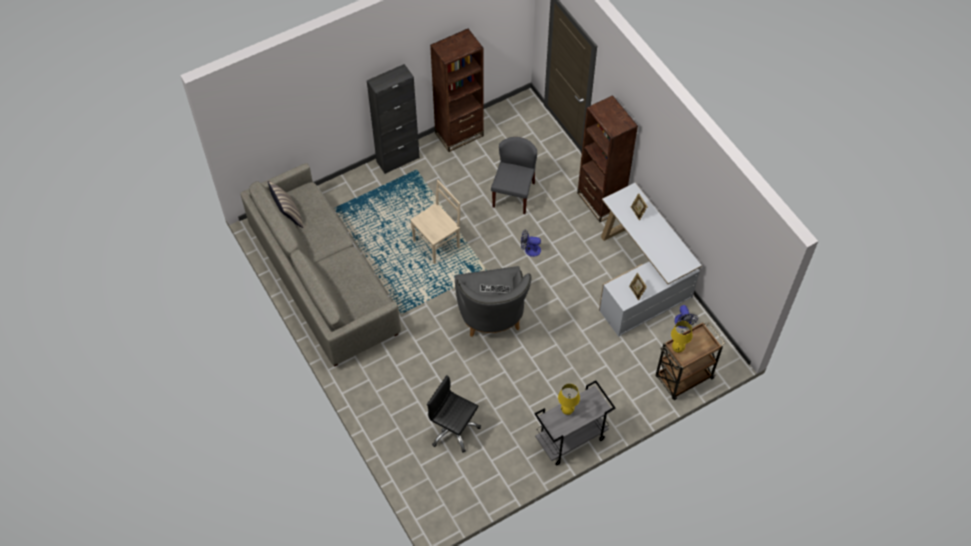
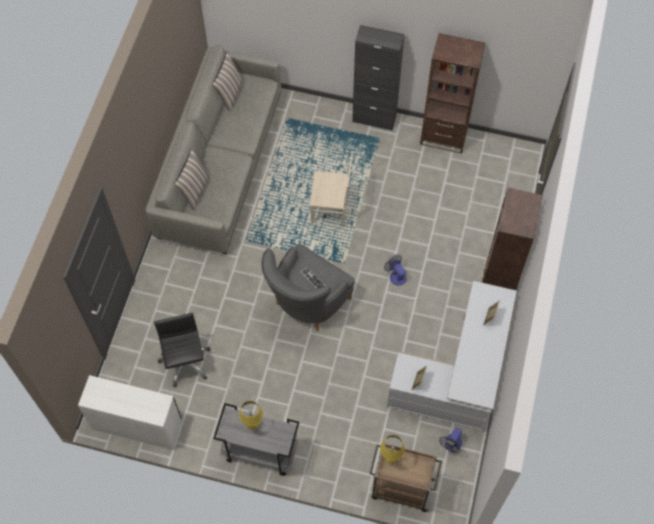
camera: 45 degrees right, 5 degrees up
grey chair [491,137,537,214] -> none
none -> white desk [78,375,182,450]
none -> pillow [174,148,210,210]

